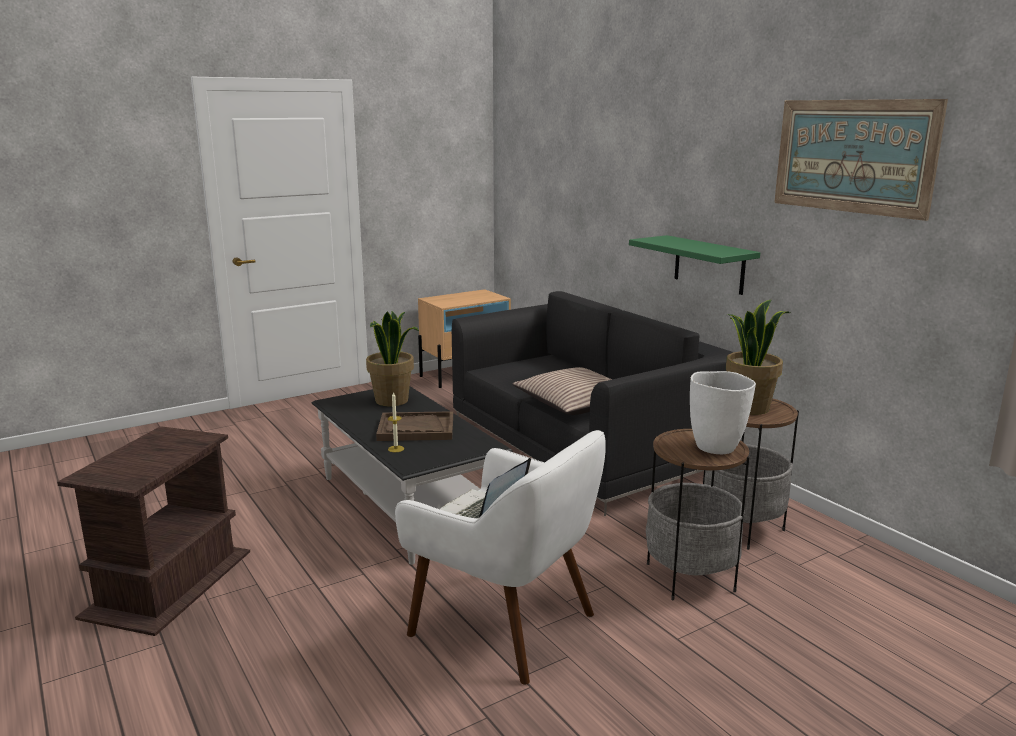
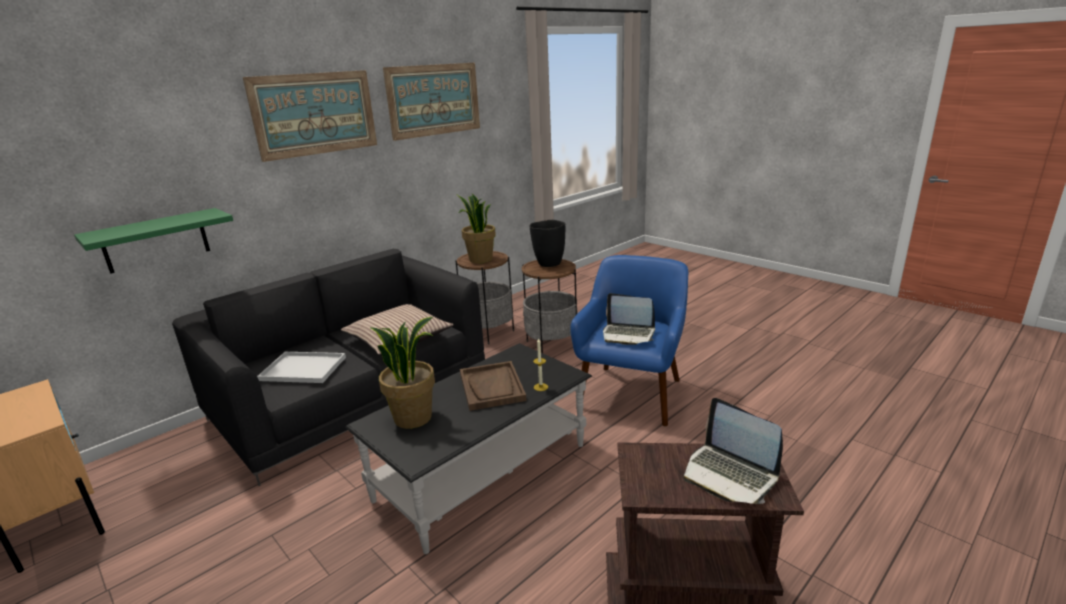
camera: 100 degrees left, 5 degrees up
white armchair [395,430,606,685] -> blue armchair [570,255,688,427]
green shelf [629,235,760,295] -> green shelf moved to [74,208,233,274]
white vase [690,371,756,454] -> black vase [529,220,565,267]
none -> picture [243,70,377,162]
none -> white tray [257,352,346,383]
none -> laptop [684,398,783,504]

